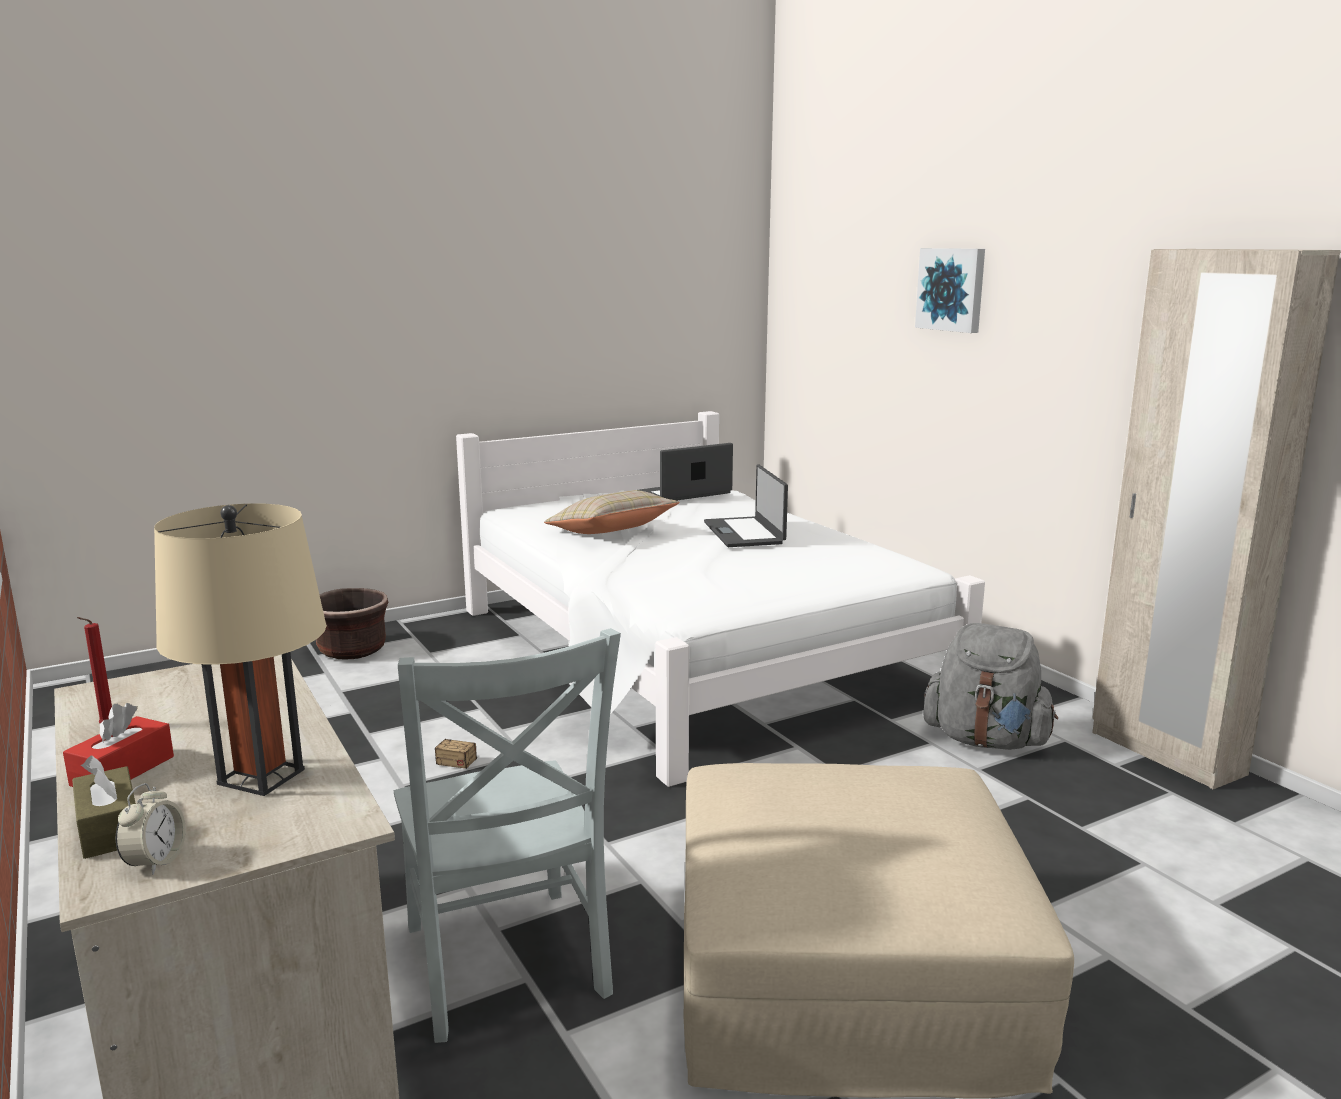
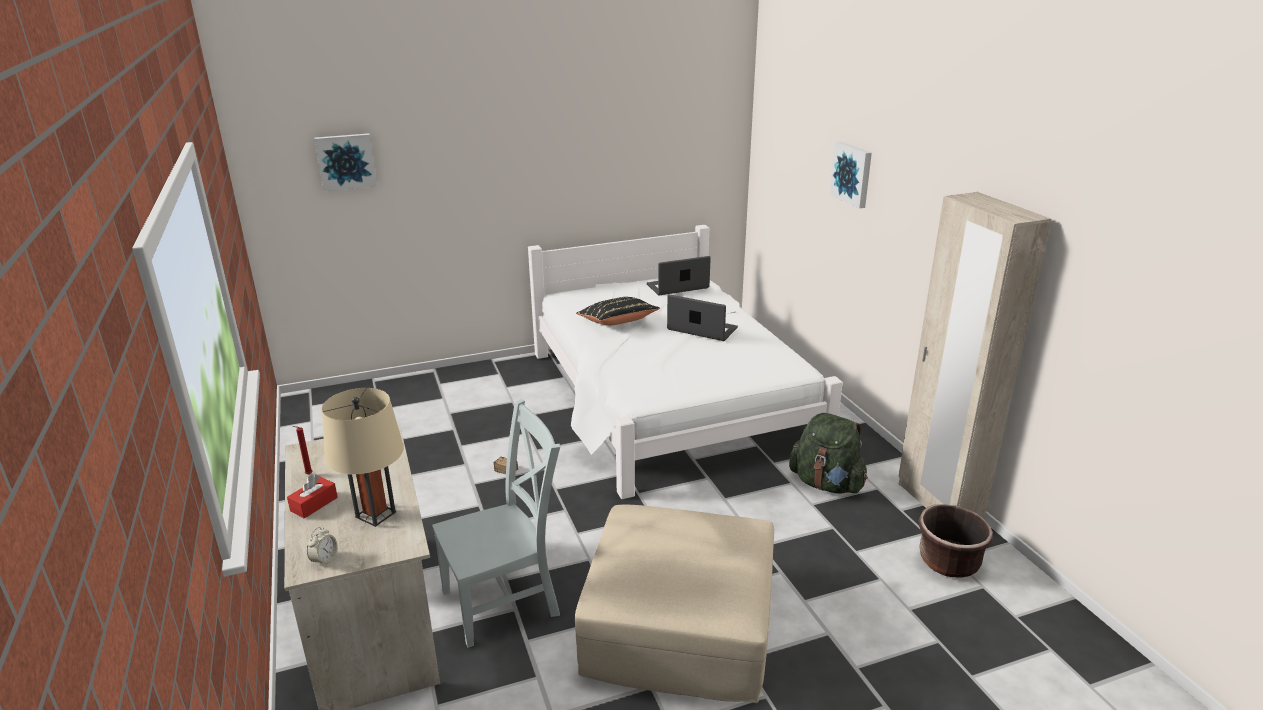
camera: 10 degrees right, 10 degrees up
brown tissue box [72,755,136,859] -> none
brown planter [316,588,388,659] -> brown planter moved to [918,505,993,578]
grey chair [394,628,621,1043] -> grey chair turned 105 degrees counterclockwise [432,399,560,648]
beige pillow [544,490,680,534] -> black pillow [576,297,660,326]
laptop [704,464,788,547] -> laptop turned 120 degrees clockwise [667,294,738,341]
grey backpack [924,623,1058,750] -> green backpack [789,413,868,494]
none -> picture [314,133,377,191]

